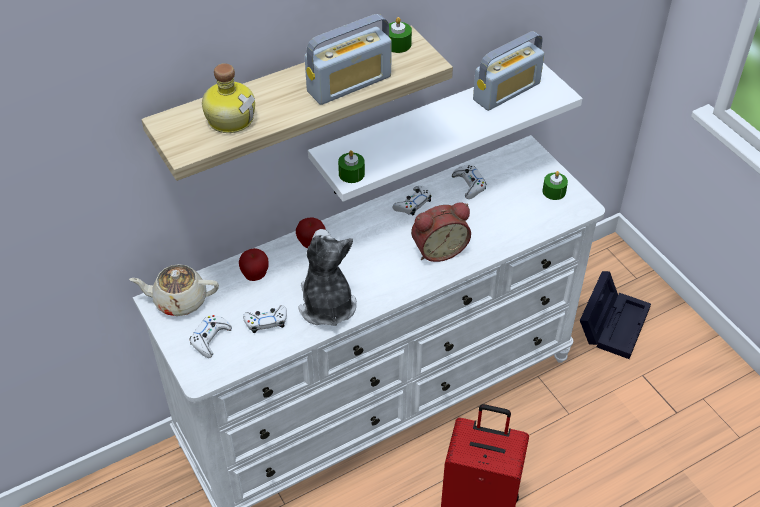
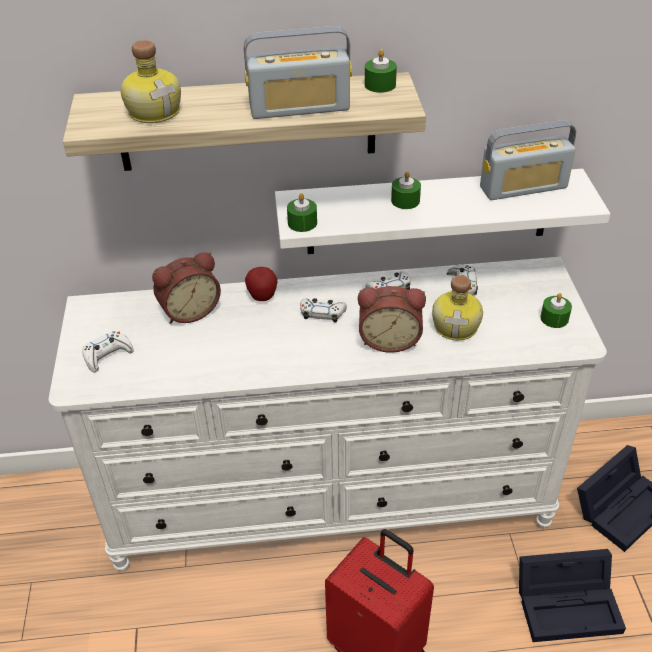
camera: 25 degrees right, 5 degrees down
beige teapot [129,264,219,316] -> none
apple [239,248,269,281] -> alarm clock [152,252,221,324]
white game controller [243,305,287,333] -> white game controller moved to [300,298,347,322]
plush toy [298,229,357,326] -> none
none -> green candle [391,171,421,209]
none -> bottle [432,275,483,340]
none -> black storage box [519,549,626,642]

